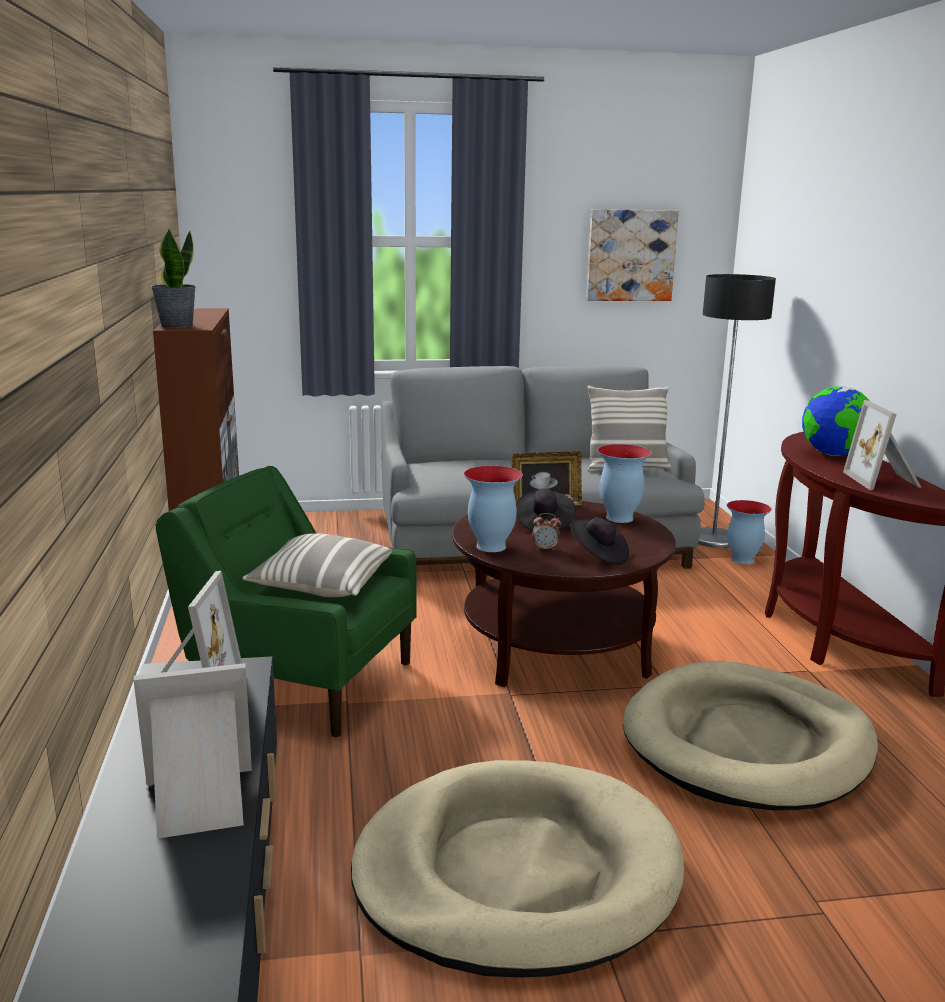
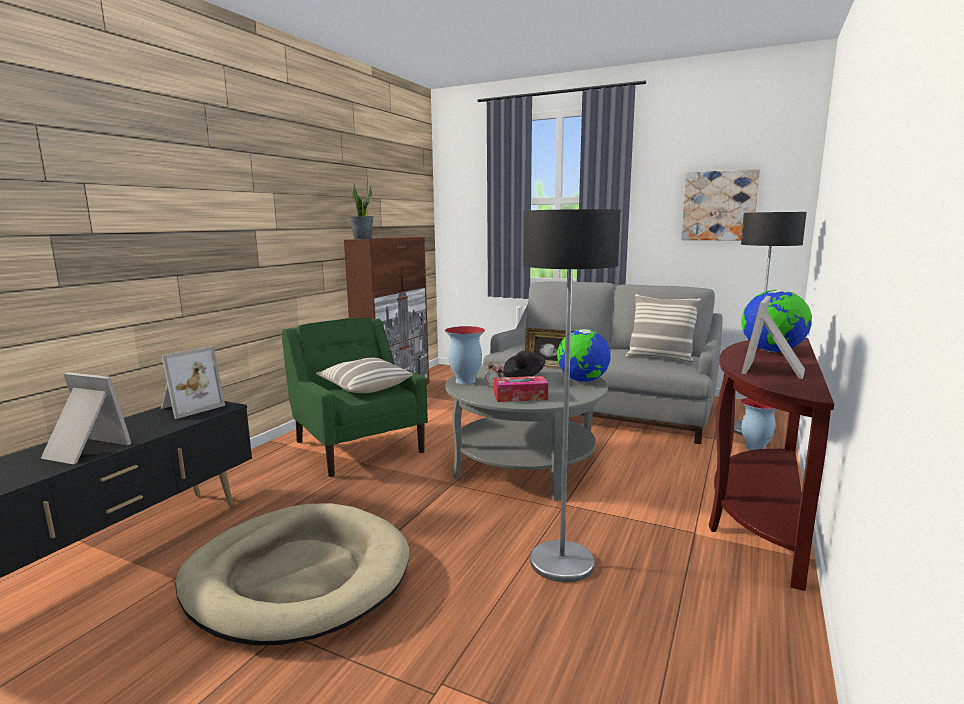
camera: 35 degrees right, 5 degrees down
brown coffee table [452,501,676,687] -> grey coffee table [445,363,608,501]
black hat [570,517,629,565] -> tissue box [494,376,548,402]
vase [597,444,652,523] -> globe [557,329,611,382]
beige dog bed [623,661,878,810] -> floor lamp [523,209,621,582]

